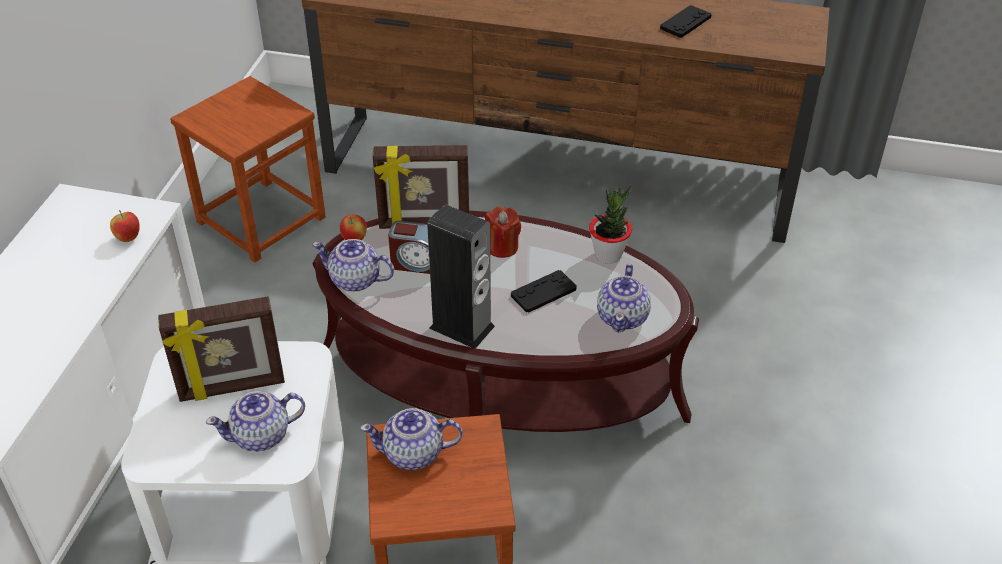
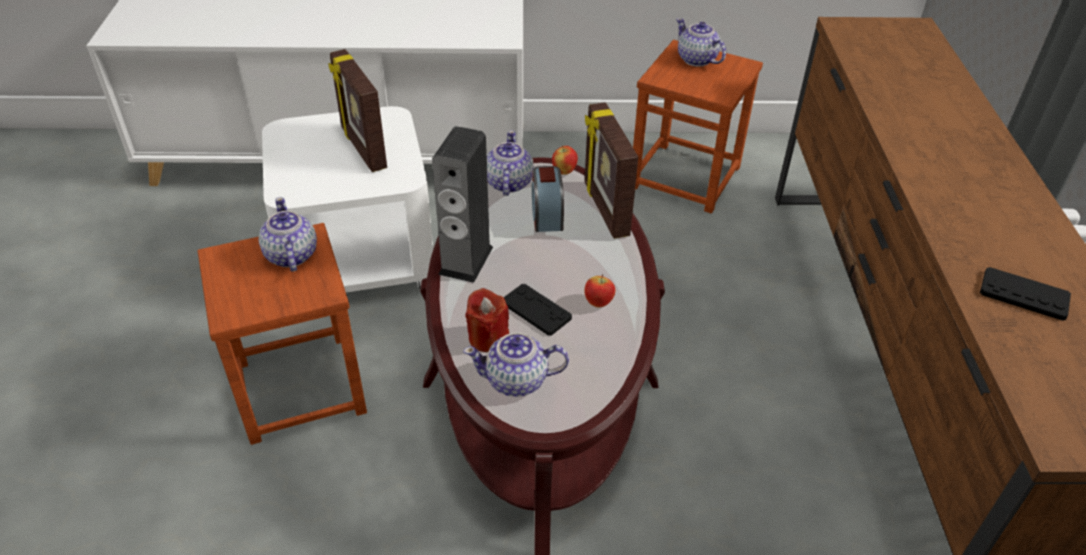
camera: 75 degrees right, 0 degrees up
apple [110,210,140,242] -> apple moved to [584,274,615,307]
teapot [206,391,305,452] -> teapot moved to [676,18,726,67]
red candle [485,207,521,258] -> red candle moved to [465,288,509,352]
potted plant [589,186,632,264] -> none

